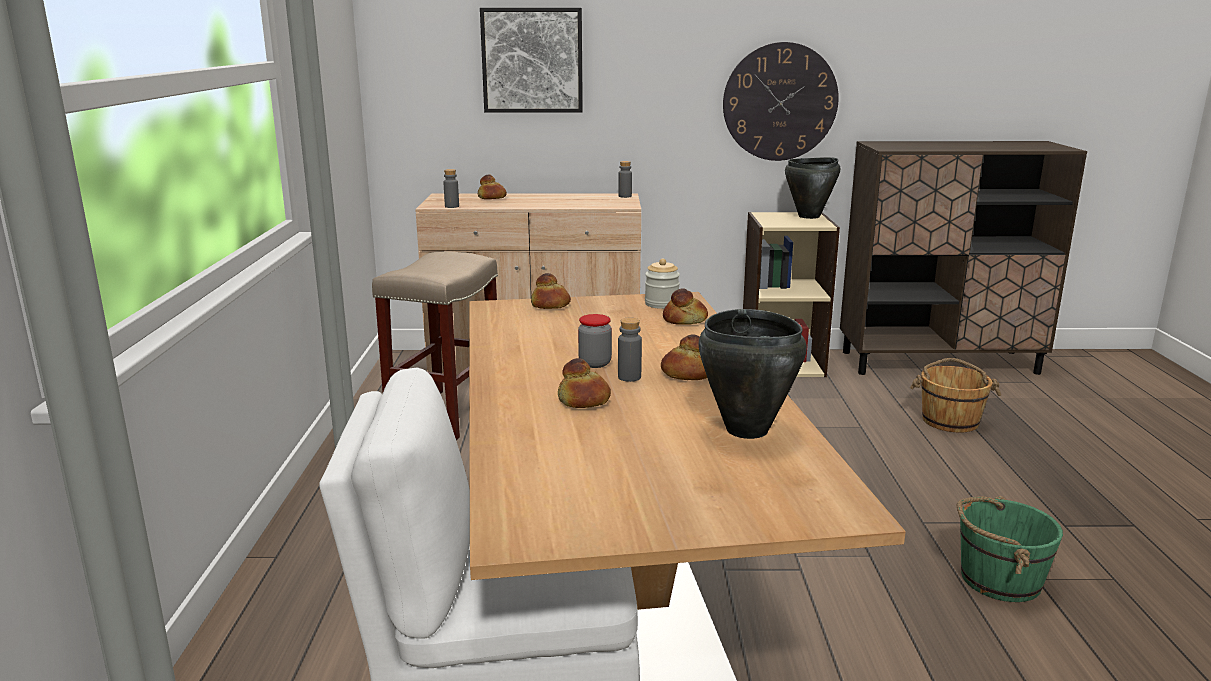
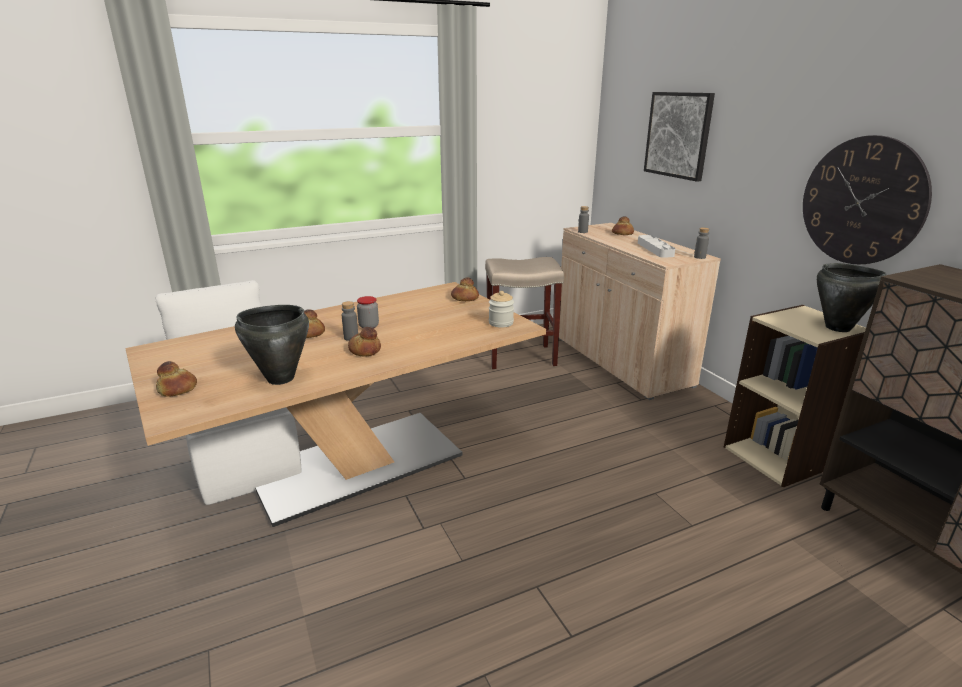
camera: 65 degrees right, 5 degrees up
bread [663,288,708,325] -> bread moved to [156,361,197,396]
brown bucket [910,358,1001,433] -> none
green bucket [957,496,1063,602] -> none
none -> grey tray [638,235,676,258]

